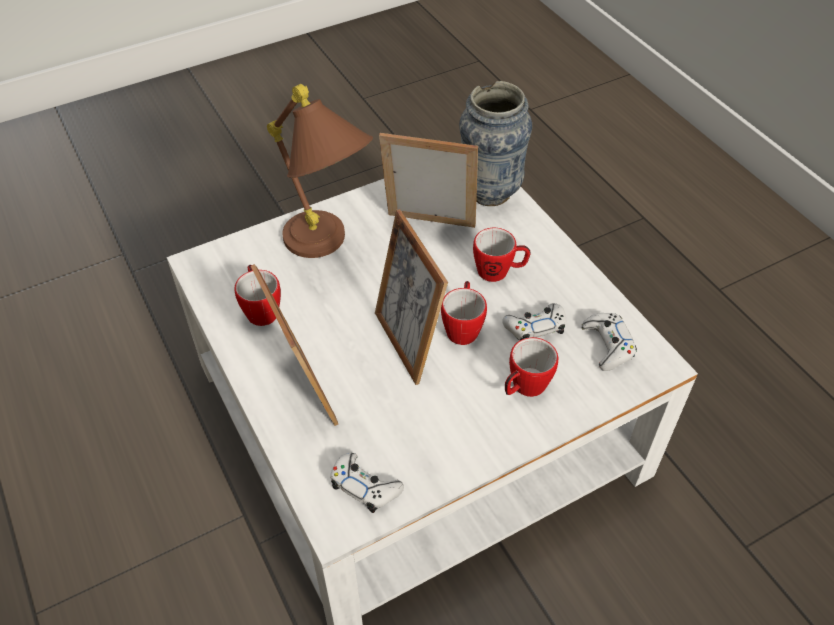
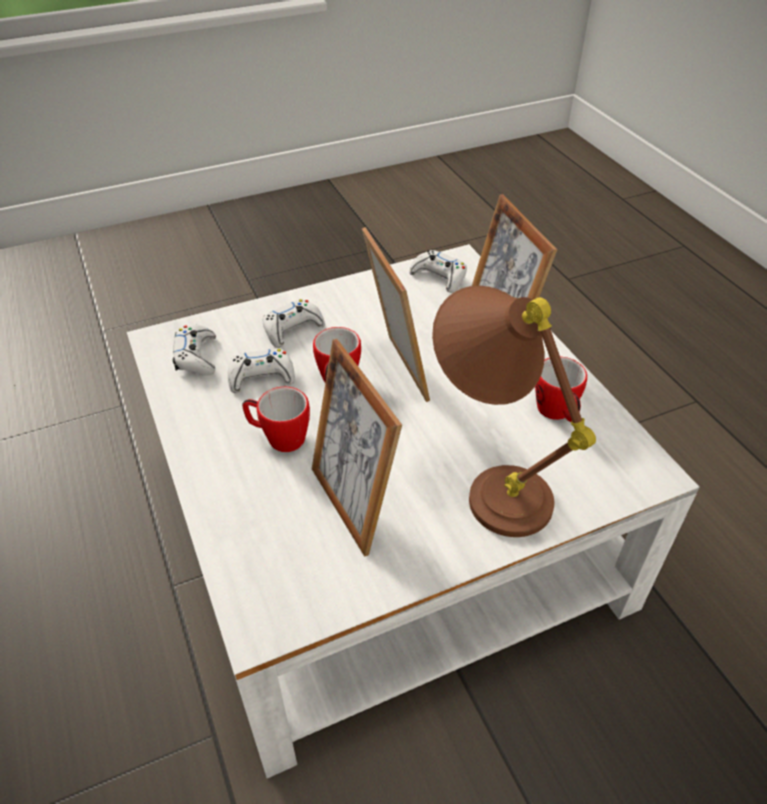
camera: 175 degrees left, 5 degrees down
picture frame [379,133,478,228] -> picture frame turned 45 degrees clockwise [312,339,402,557]
vase [459,81,532,206] -> none
mug [505,337,558,397] -> white game controller [263,299,325,348]

